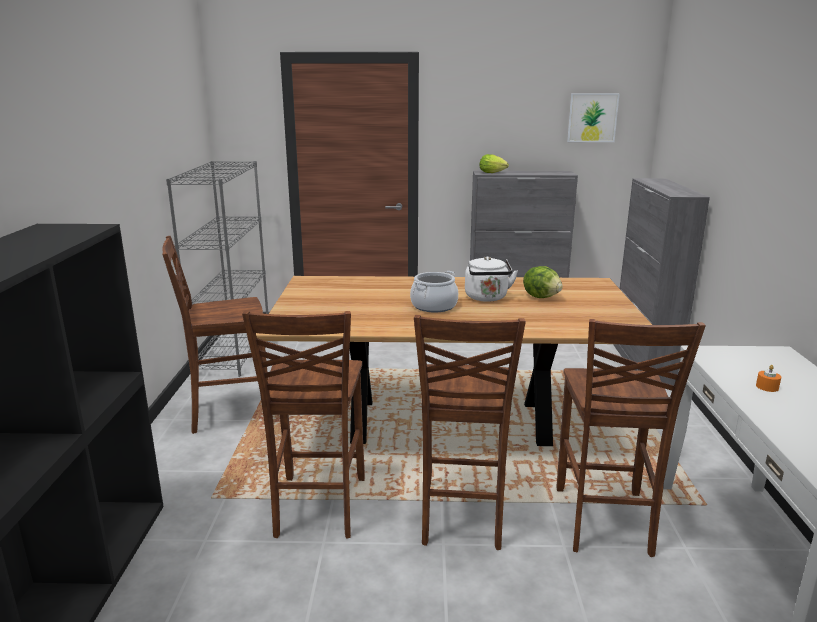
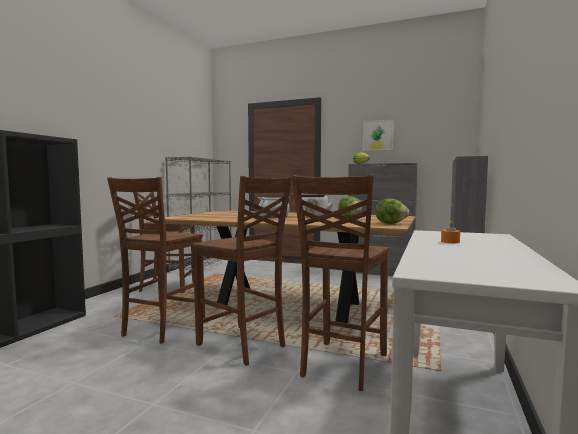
camera: 20 degrees right, 15 degrees down
brown chair [414,315,526,550] -> brown chair turned 75 degrees counterclockwise [192,176,292,366]
picture [567,93,620,142] -> picture moved to [363,120,394,151]
none -> lettuce [375,198,409,224]

